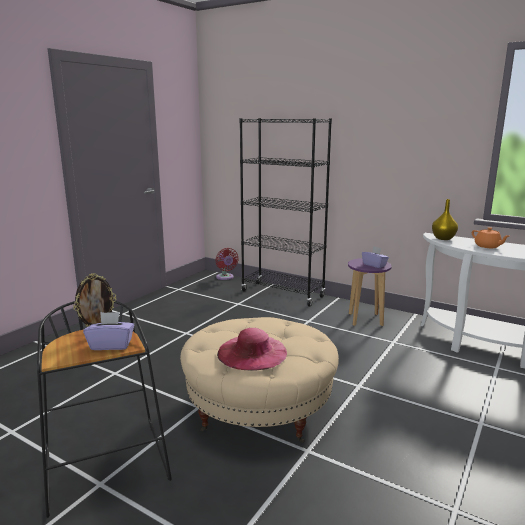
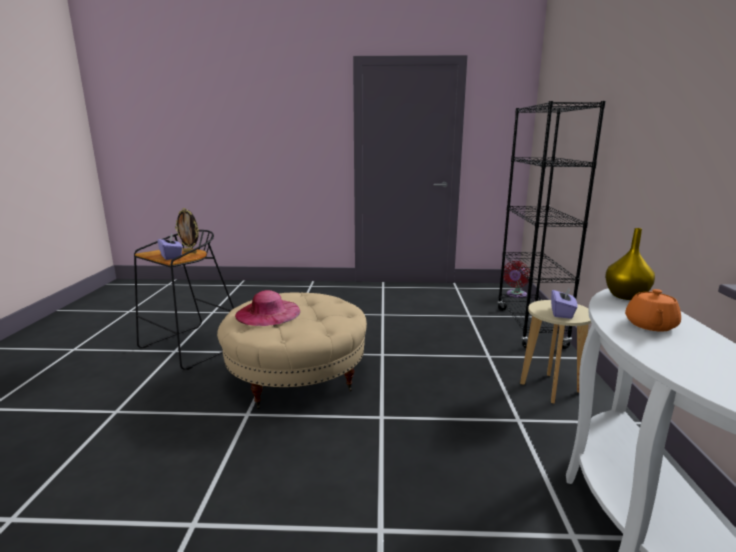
camera: 60 degrees right, 0 degrees up
purple stool [348,258,392,326] -> beige stool [520,300,591,404]

